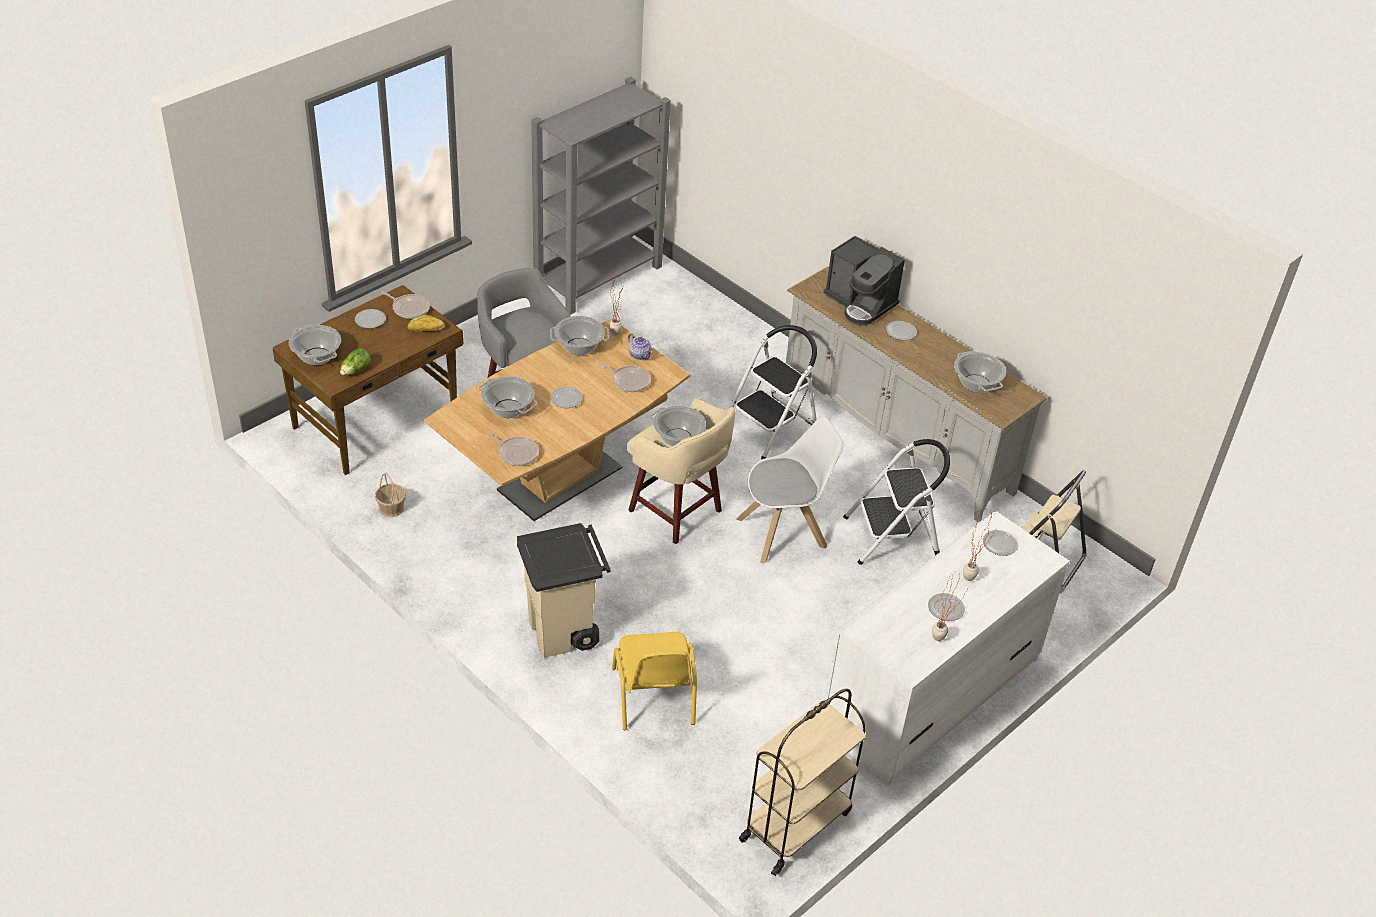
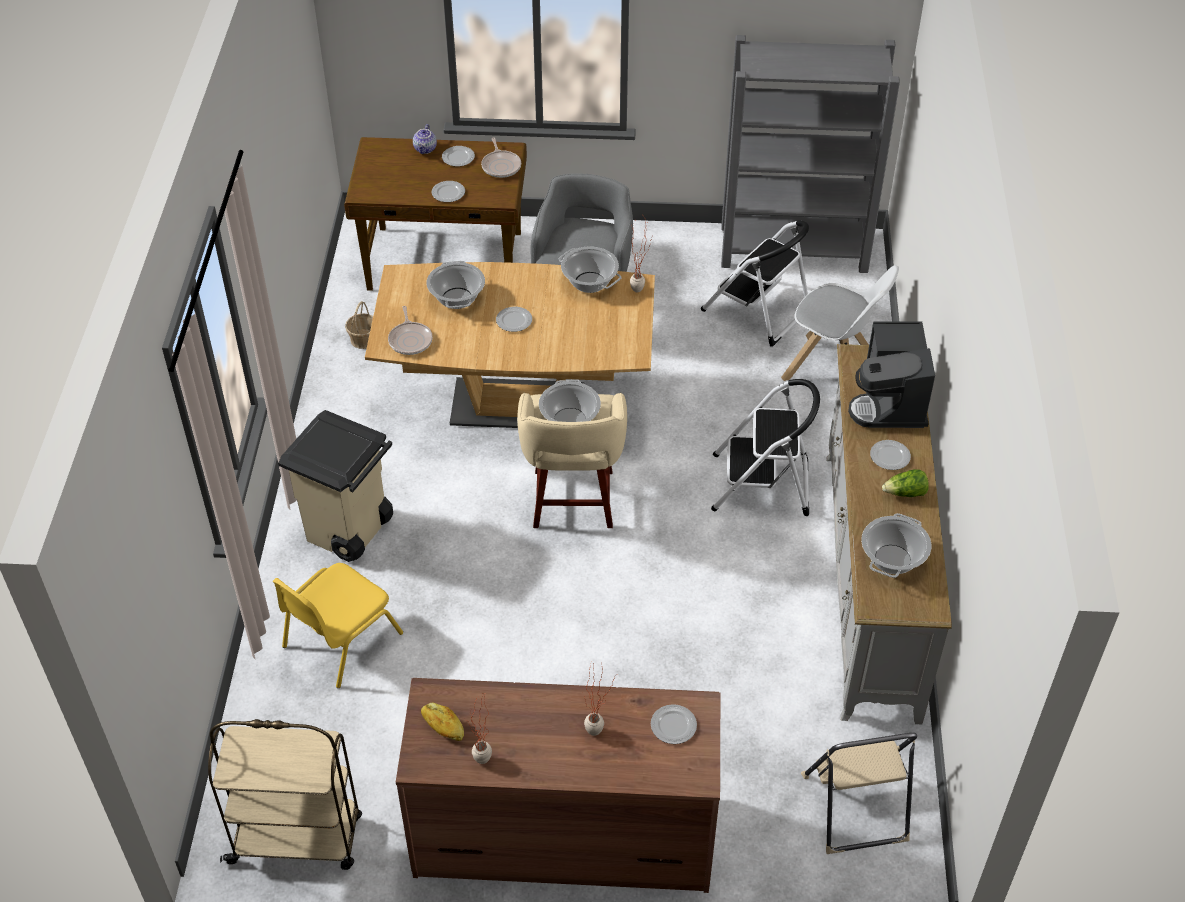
camera: 50 degrees right, 5 degrees up
cooking pot [289,324,341,365] -> none
lettuce [340,348,371,375] -> lettuce moved to [882,469,929,497]
bread [407,314,445,331] -> bread moved to [421,703,464,741]
frying pan [598,363,651,392] -> none
teapot [628,333,653,360] -> teapot moved to [413,124,437,154]
chair [736,417,844,564] -> chair moved to [781,265,899,381]
white dresser [824,511,1070,786] -> brown dresser [396,678,720,893]
step ladder [843,439,950,565] -> step ladder moved to [701,220,809,347]
plate [928,593,965,621] -> plate moved to [431,181,465,202]

